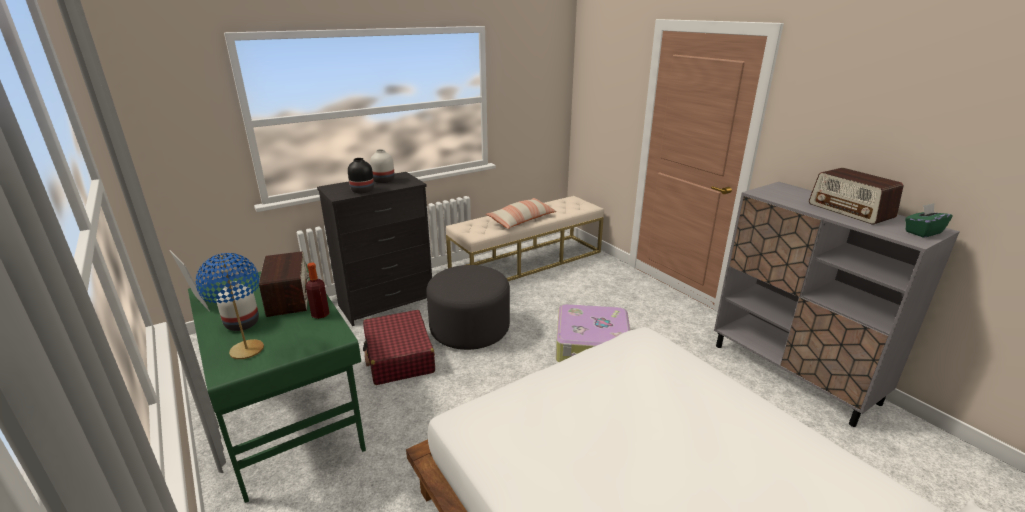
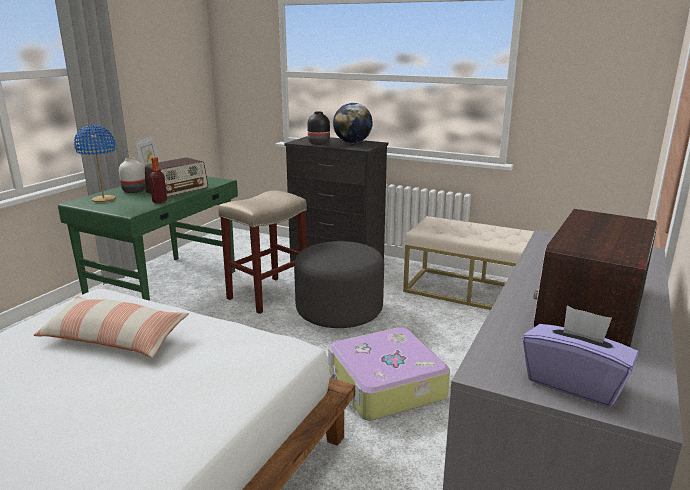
camera: 60 degrees right, 5 degrees down
red suitcase [363,310,435,385] -> beige stool [218,190,307,314]
white vase [370,149,395,183] -> globe [333,103,373,143]
pillow [486,198,557,229] -> pillow moved to [34,296,189,358]
green tissue box [905,203,953,238] -> purple tissue box [522,305,638,407]

